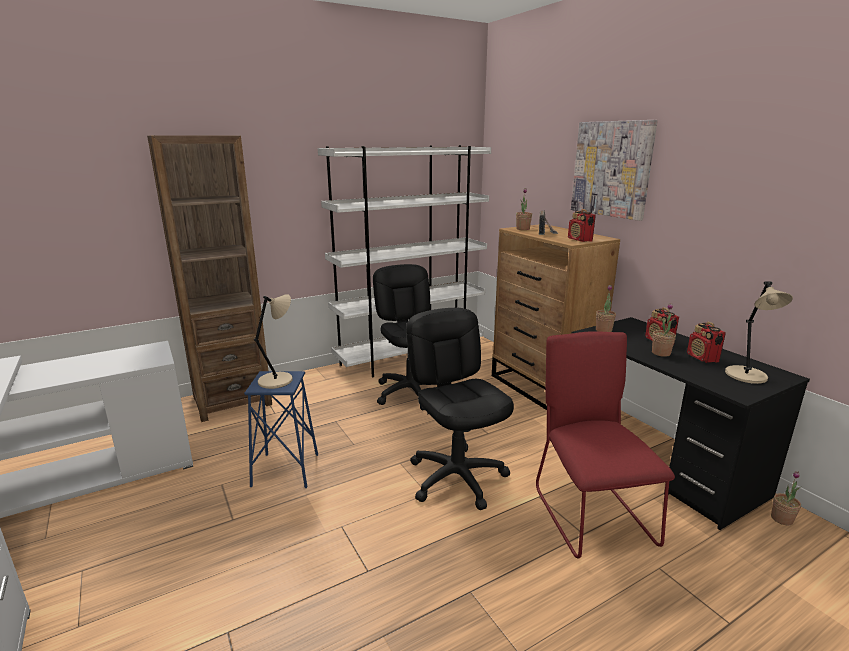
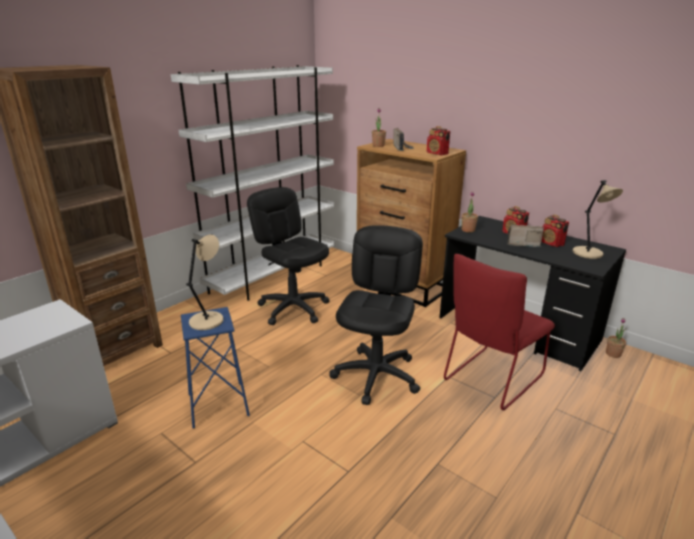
camera: 20 degrees left, 5 degrees up
black office chair [406,308,514,510] -> black office chair turned 60 degrees clockwise [329,225,423,405]
red chair [536,331,675,559] -> red chair turned 105 degrees counterclockwise [444,254,555,410]
picture [571,120,658,221] -> none
potted plant [652,303,676,357] -> radio [507,225,544,247]

